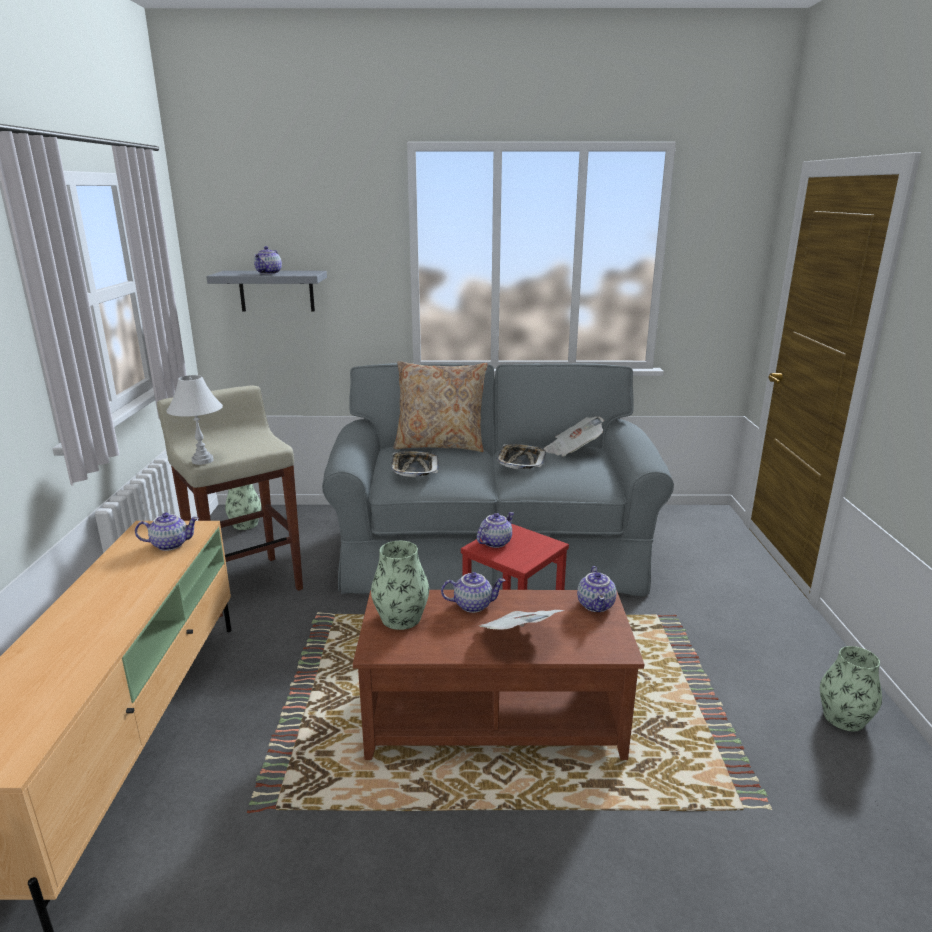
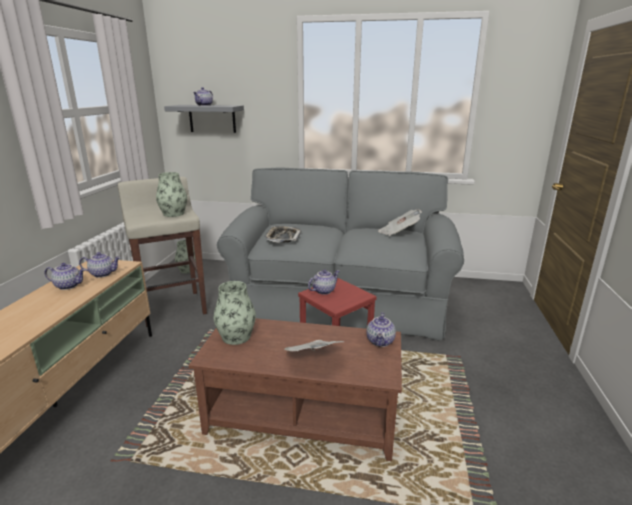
camera: 10 degrees right, 0 degrees up
white table lamp [166,375,223,465] -> none
beige pillow [393,361,488,452] -> none
teapot [441,572,506,613] -> teapot moved to [45,263,85,290]
tray [496,444,546,469] -> none
vase [820,646,882,731] -> vase moved to [156,172,187,217]

